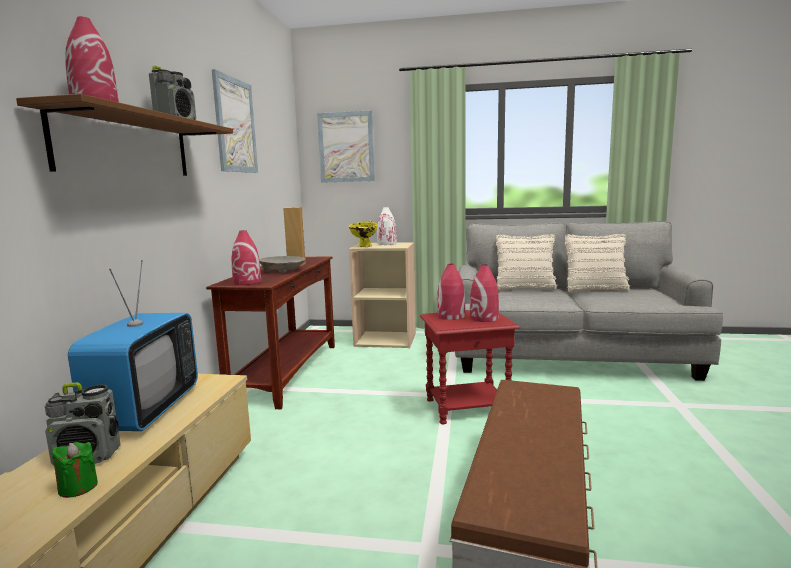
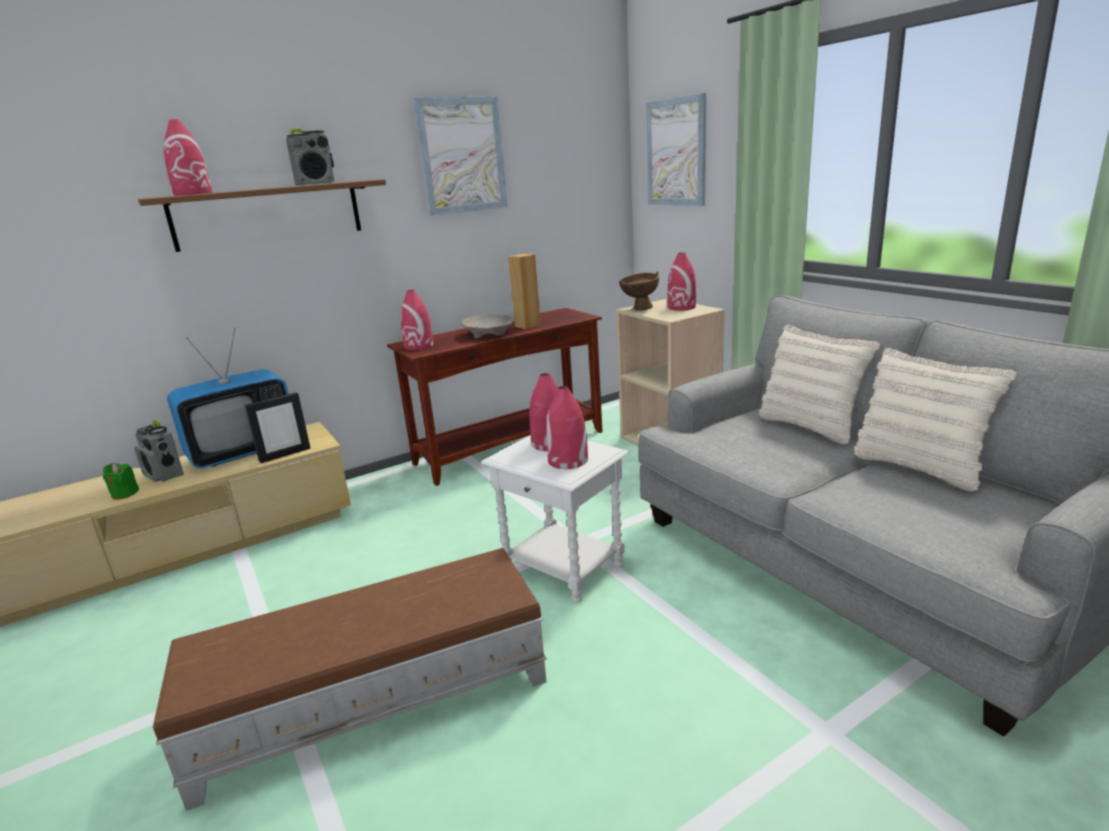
camera: 50 degrees right, 10 degrees up
yellow bowl [349,220,378,247] -> brown bowl [619,271,659,311]
white vase [377,207,397,245] -> red vase [667,252,696,311]
red side table [420,311,521,424] -> white side table [481,435,629,603]
none -> picture frame [245,392,311,463]

